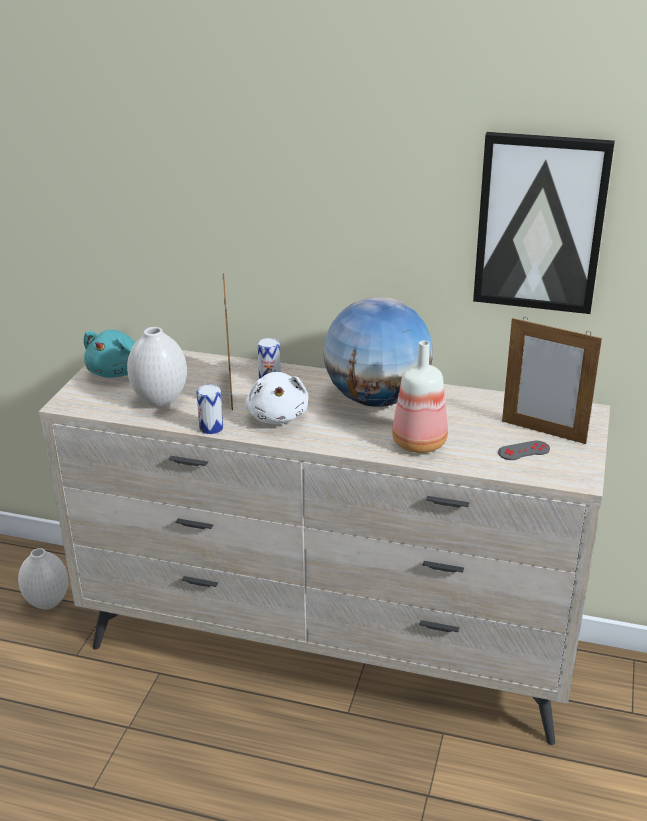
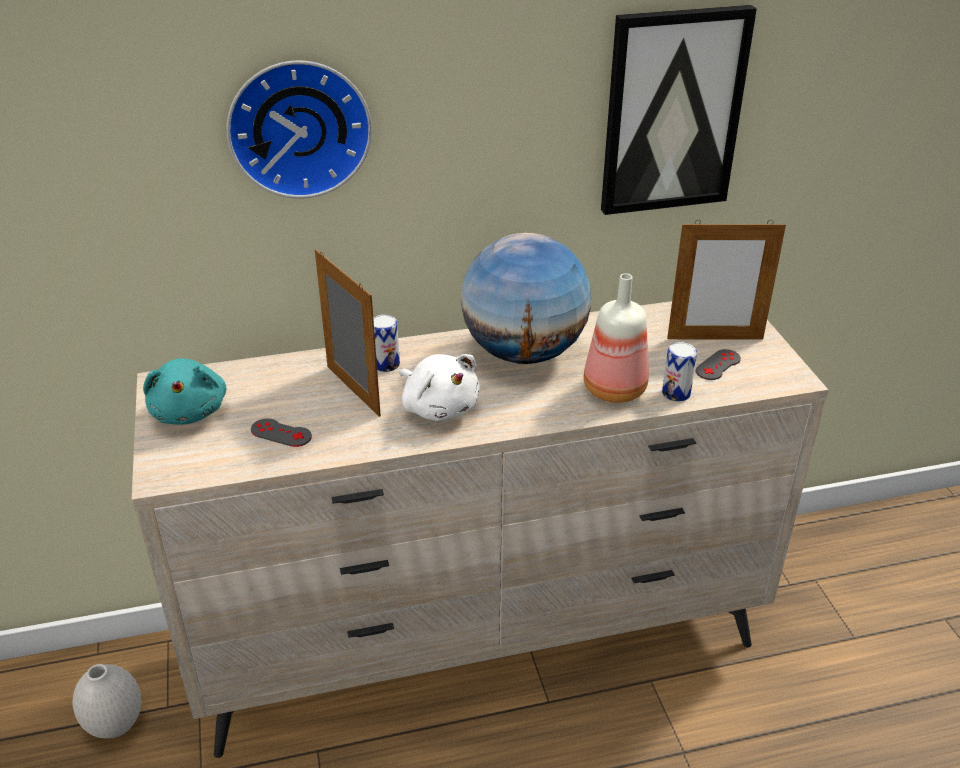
camera: 30 degrees left, 5 degrees up
white vase [127,327,187,407] -> grey game controller [251,418,312,447]
can [196,384,223,434] -> can moved to [662,342,697,402]
none -> wall clock [226,60,372,199]

